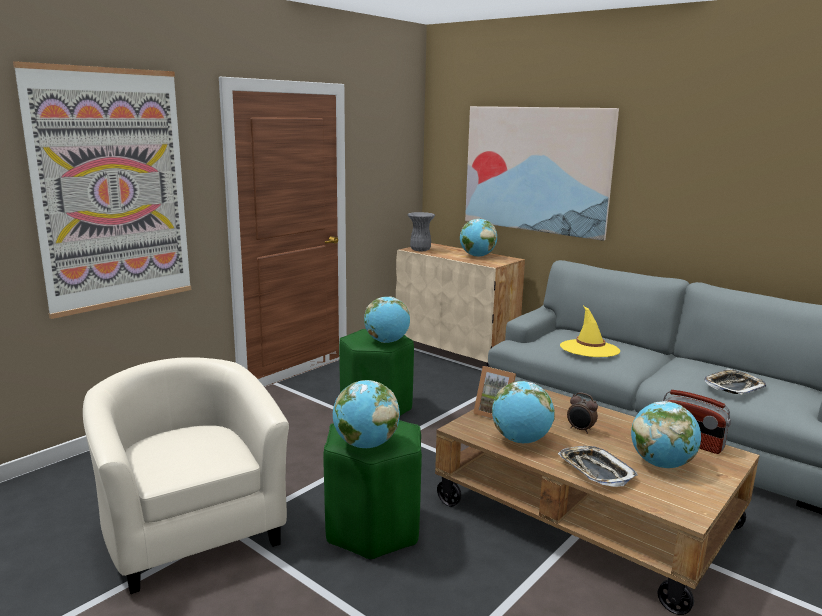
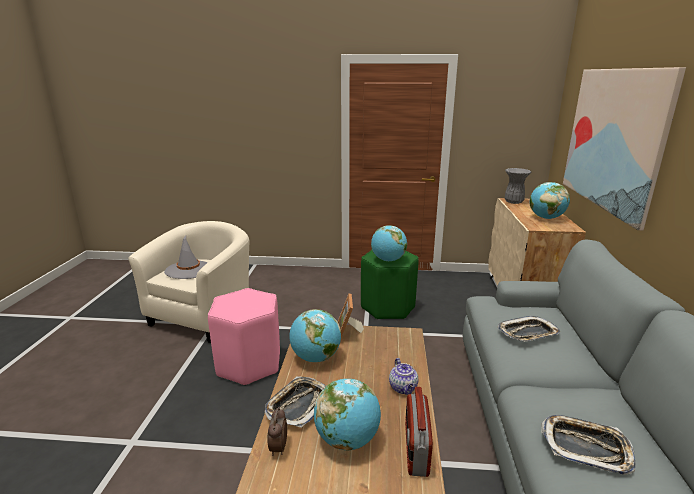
camera: 55 degrees right, 5 degrees up
picture [13,61,191,319] -> none
green stool [323,420,422,560] -> pink stool [208,288,280,386]
globe [333,380,400,448] -> none
yellow hat [560,306,620,357] -> tray [498,316,560,342]
alarm clock [567,392,598,434] -> alarm clock moved to [267,407,287,456]
none -> grey hat [164,236,208,279]
none -> teapot [389,358,418,395]

